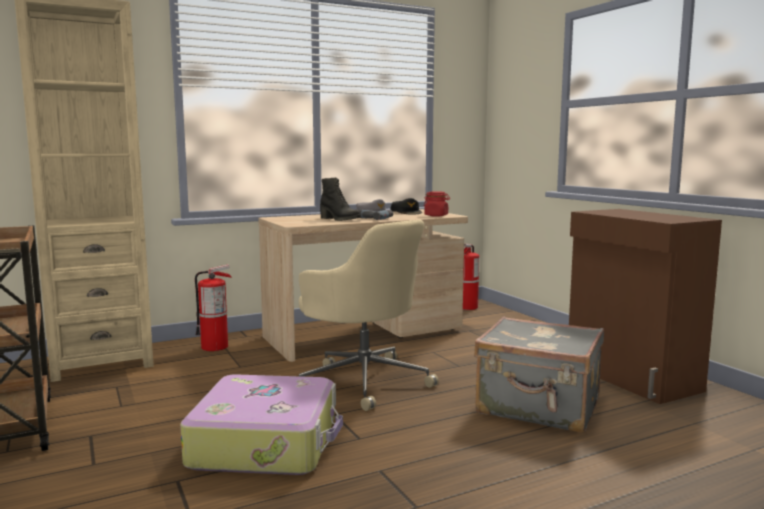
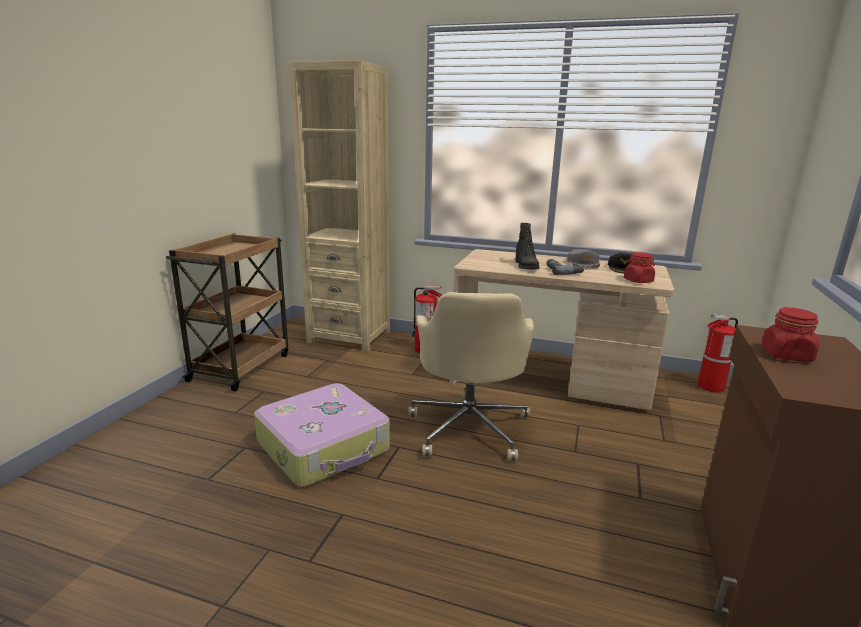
camera: 45 degrees right, 10 degrees up
grey suitcase [474,317,604,433] -> none
none -> red jar [762,307,819,361]

